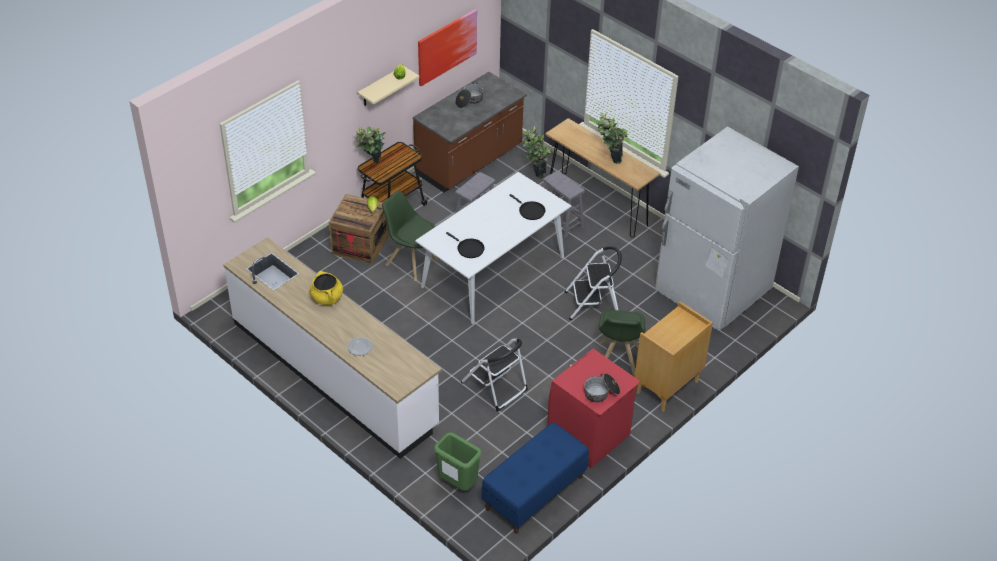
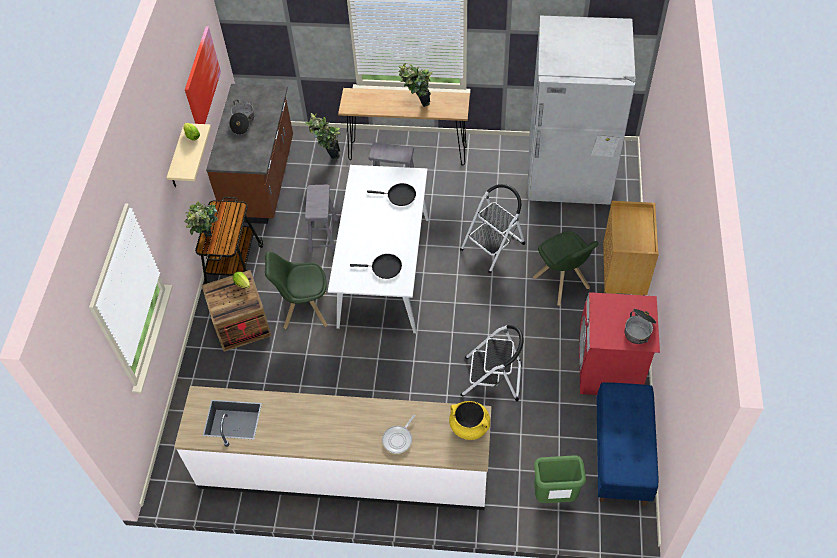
camera: 35 degrees left, 10 degrees up
yellow cooking pot [310,271,343,305] -> yellow cooking pot moved to [449,401,490,440]
plate [347,337,373,356] -> frying pan [382,415,415,454]

